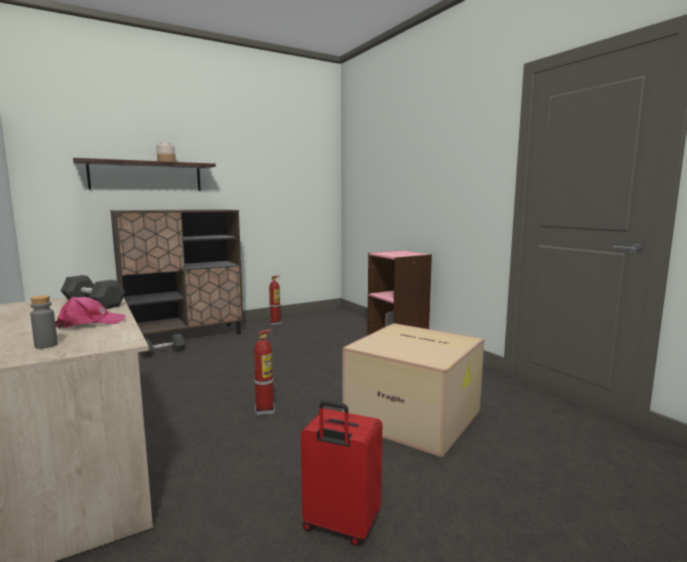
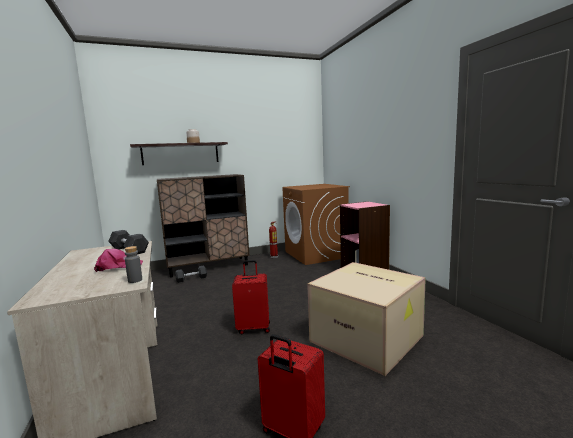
camera: 10 degrees right, 0 degrees up
grey bottle [30,295,58,349] -> grey bottle moved to [125,246,142,283]
fire extinguisher [254,329,275,416] -> red suitcase [232,260,270,334]
none -> brown washing machine [282,184,350,265]

